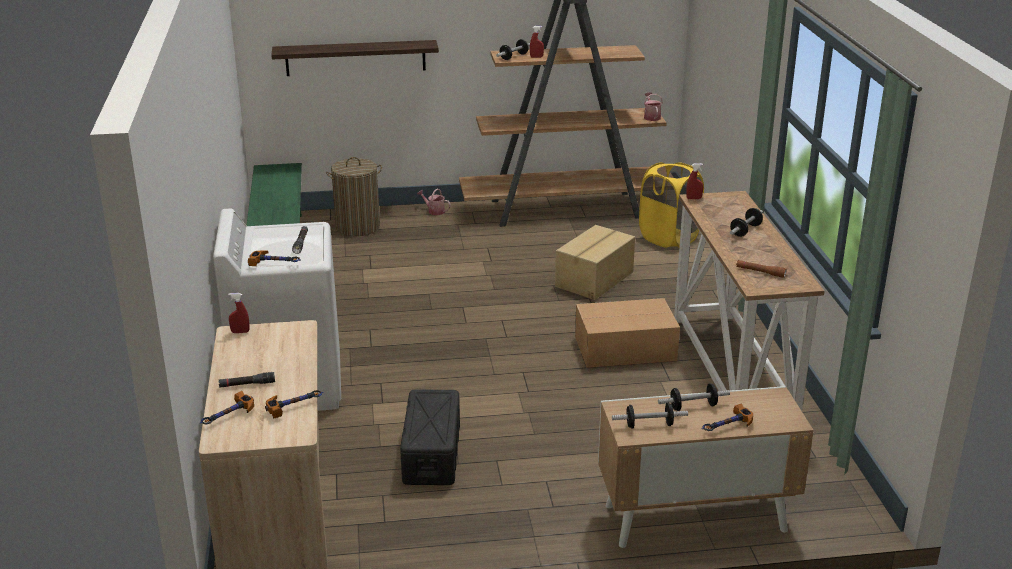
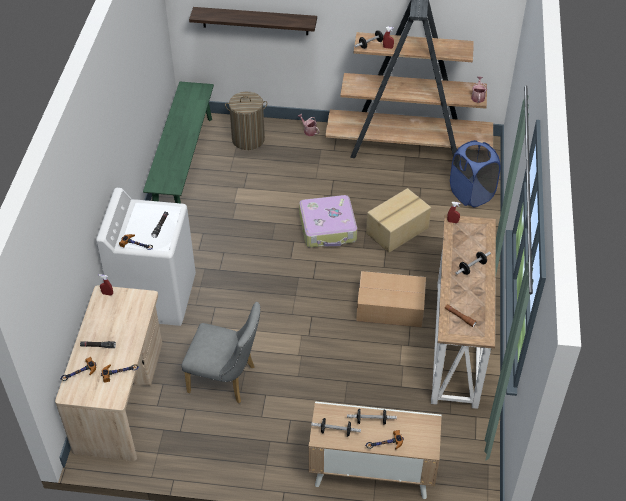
camera: 15 degrees right, 20 degrees up
black storage box [400,389,460,485] -> grey chair [181,302,260,403]
yellow laundry basket [639,162,704,248] -> blue laundry basket [450,140,501,207]
none -> suitcase [299,195,357,248]

